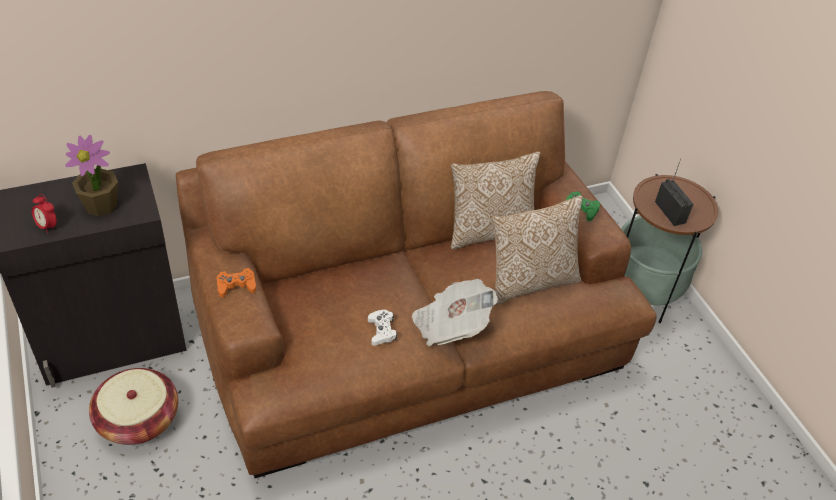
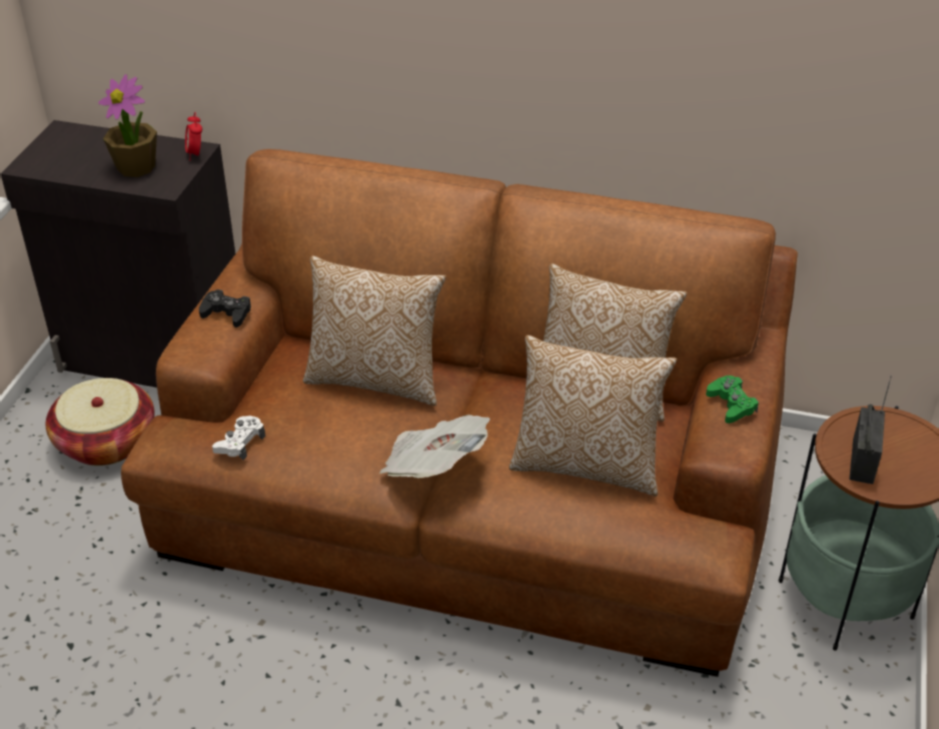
camera: 40 degrees right, 5 degrees down
alarm clock [32,194,57,234] -> alarm clock moved to [185,112,202,161]
orange game controller [217,268,256,298] -> black game controller [199,289,251,328]
white game controller [368,310,397,345] -> white game controller moved to [212,416,265,460]
none -> pillow [303,256,446,406]

